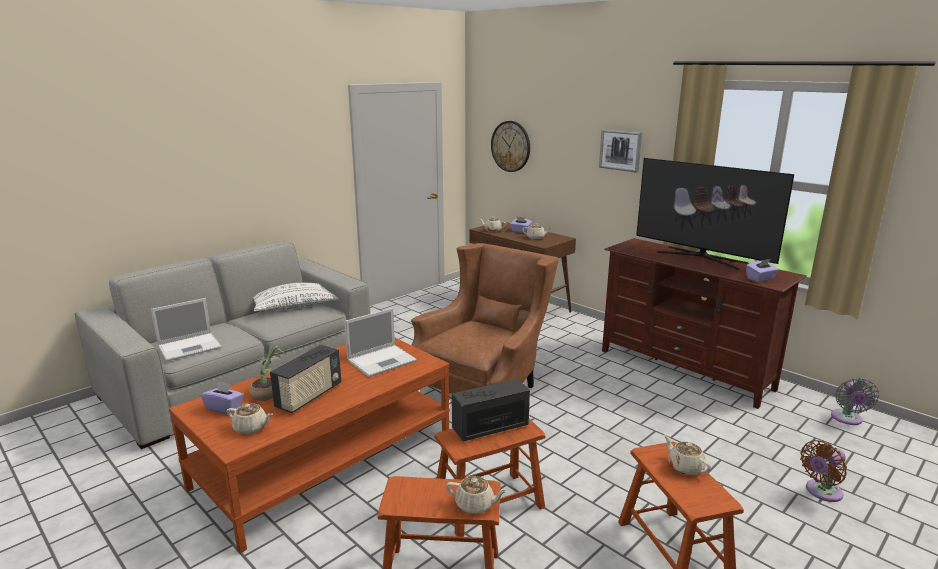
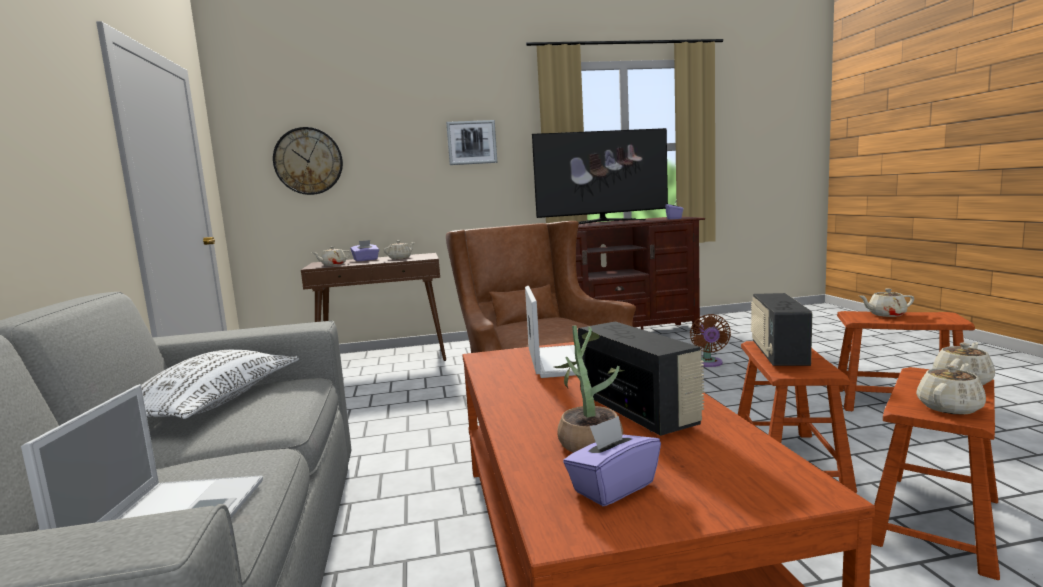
camera: 55 degrees left, 10 degrees down
beige teapot [226,403,273,434] -> beige teapot moved to [916,363,986,415]
brown fan [800,440,847,502] -> brown fan moved to [690,314,731,367]
grey fan [831,378,879,425] -> none

